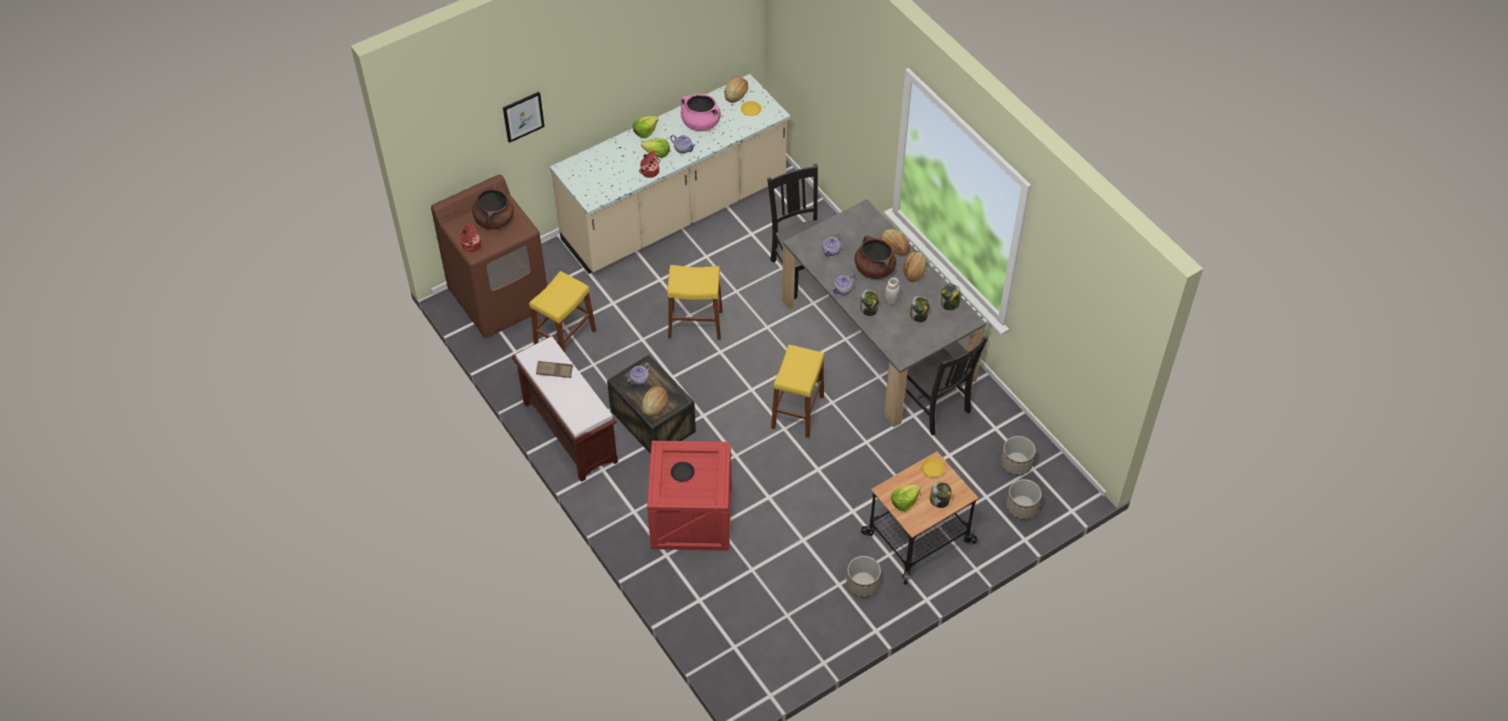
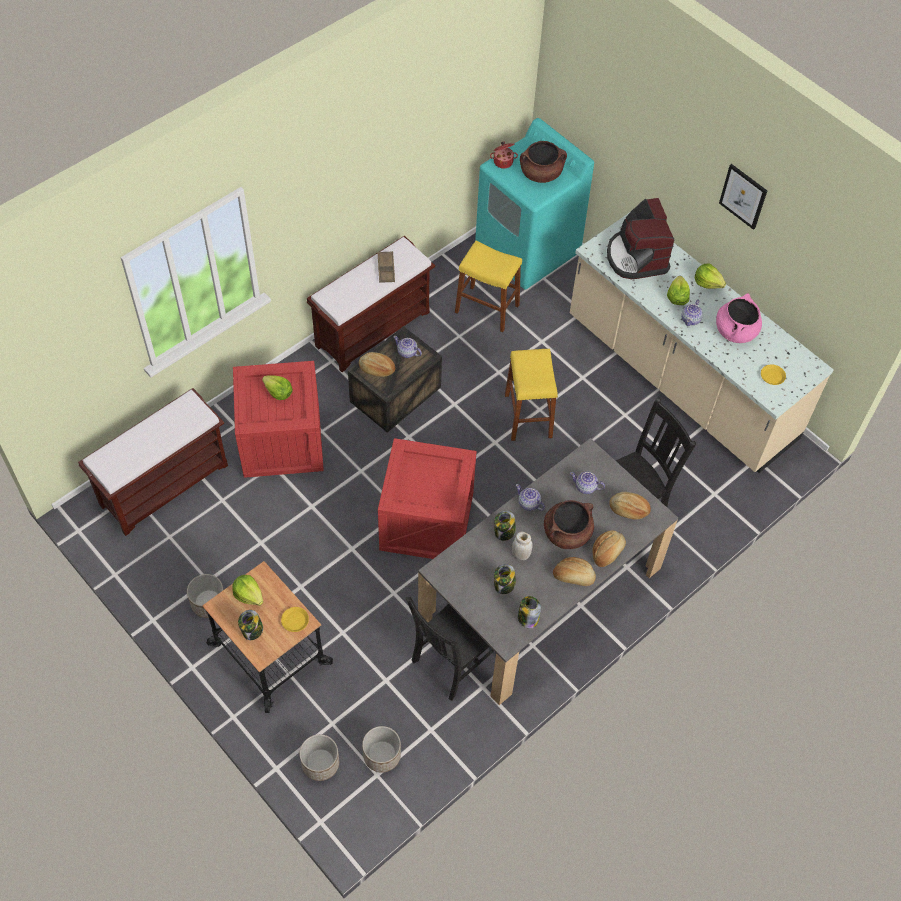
camera: 80 degrees right, 5 degrees up
brown washing machine [431,174,547,338] -> turquoise washing machine [475,118,594,289]
picture [503,92,545,143] -> picture moved to [719,164,767,230]
cooking pot [639,151,660,178] -> none
black plate [671,462,695,482] -> lettuce [262,376,293,400]
bread [724,76,748,103] -> bread moved to [609,492,651,520]
yellow stool [771,345,825,438] -> crate [378,438,477,559]
none -> brown bench [78,388,228,536]
none -> coffee machine [607,198,674,279]

